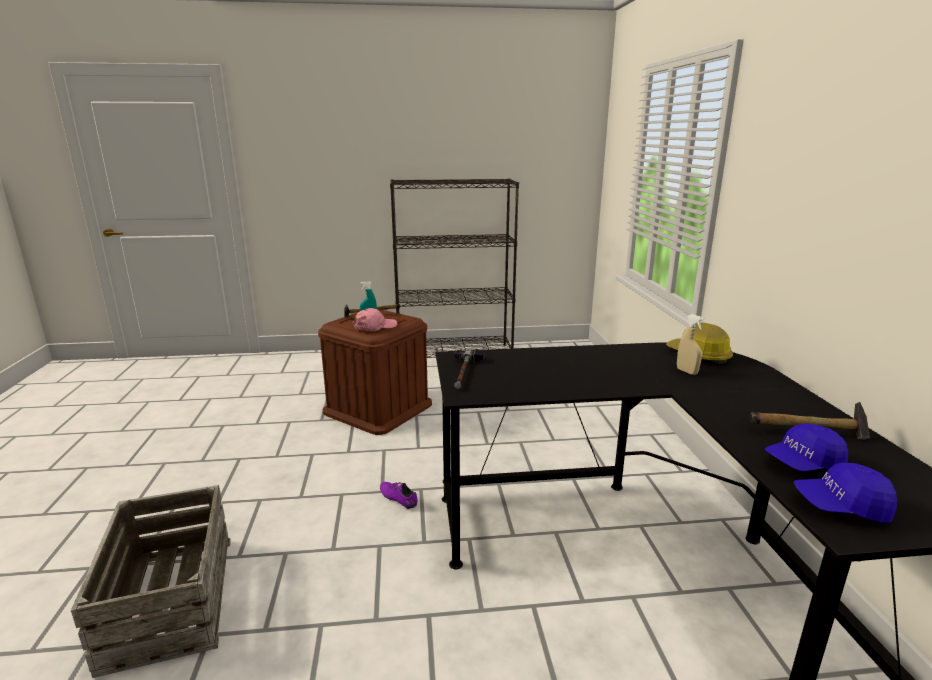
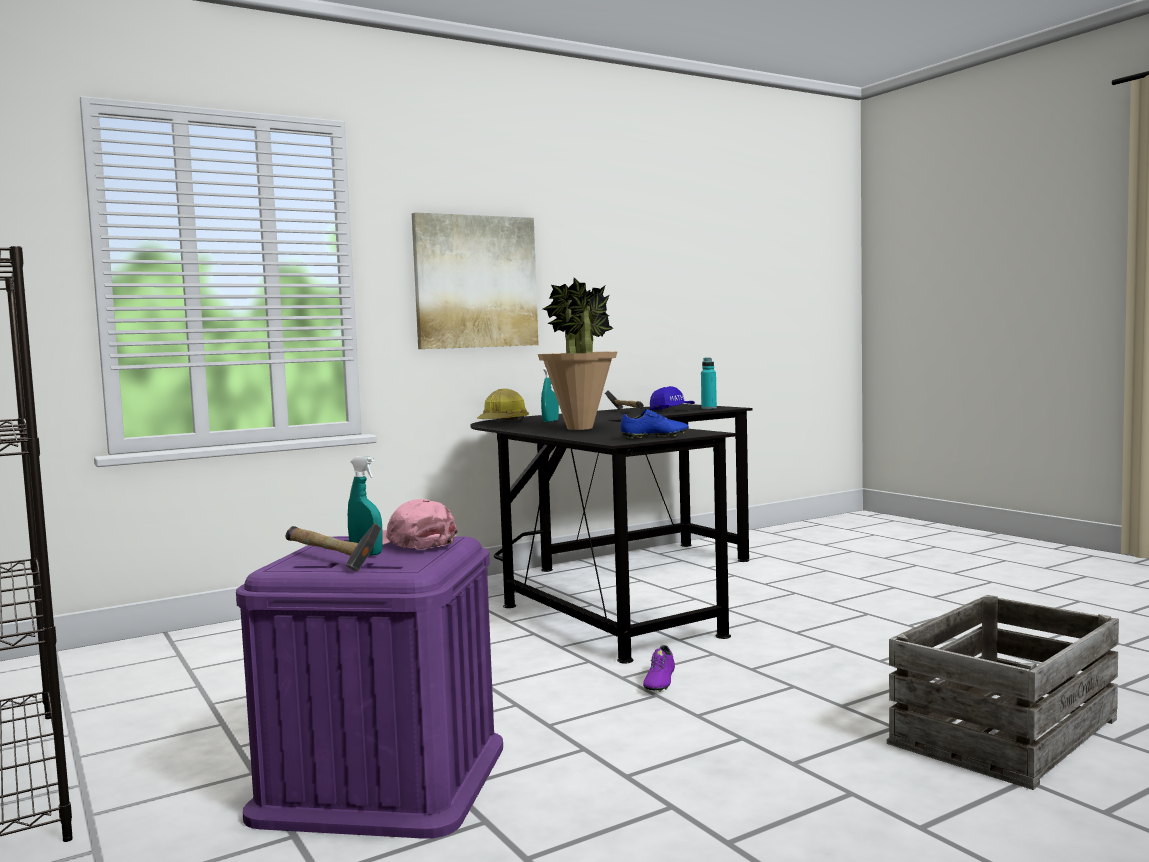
camera: 115 degrees left, 15 degrees down
brown storage box [318,310,432,435] -> purple storage box [236,536,503,839]
hammer [454,349,485,389] -> blue shoe [620,409,689,439]
beige spray bottle [677,314,705,375] -> turquoise spray bottle [541,367,559,422]
blue cap [794,463,897,523] -> turquoise bottle [701,358,717,409]
none -> picture [412,212,539,349]
none -> potted plant [538,278,617,430]

